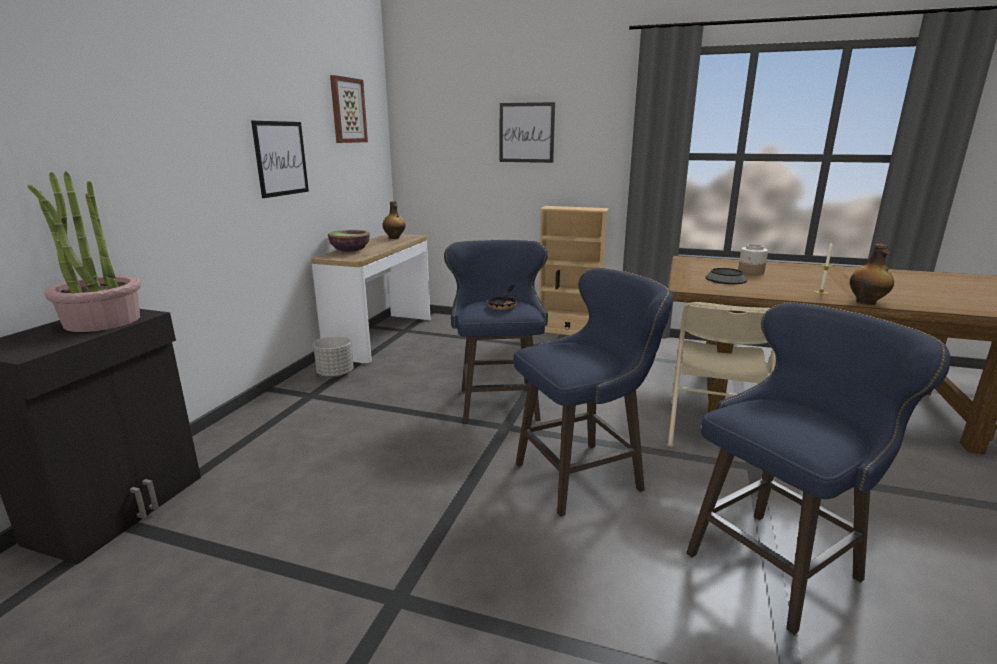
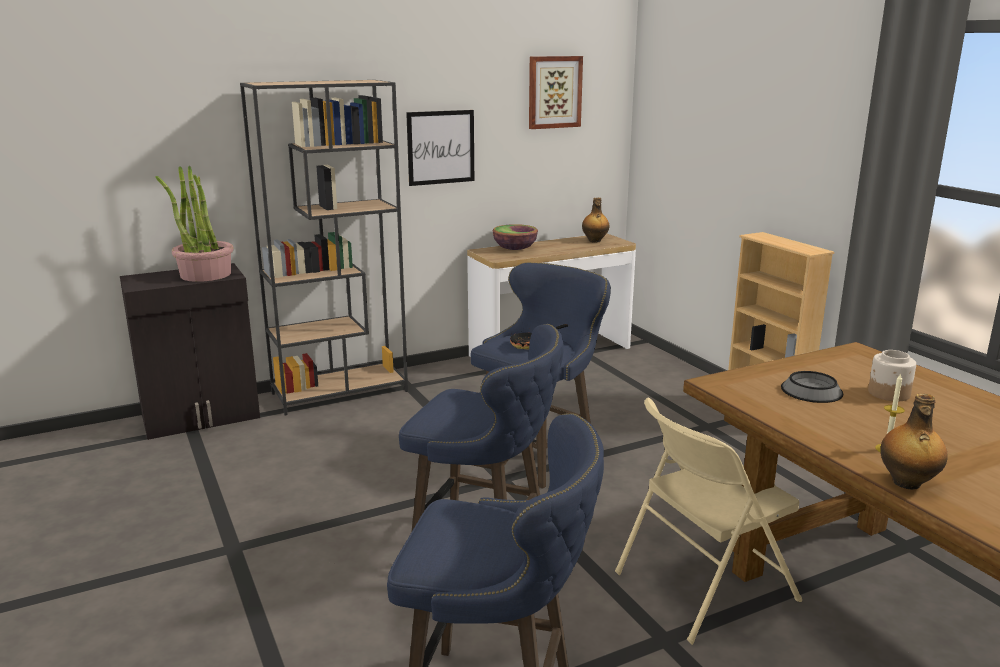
camera: 45 degrees right, 0 degrees up
grey planter [313,336,354,377] -> none
picture [500,102,555,163] -> none
none -> bookcase [240,80,408,415]

